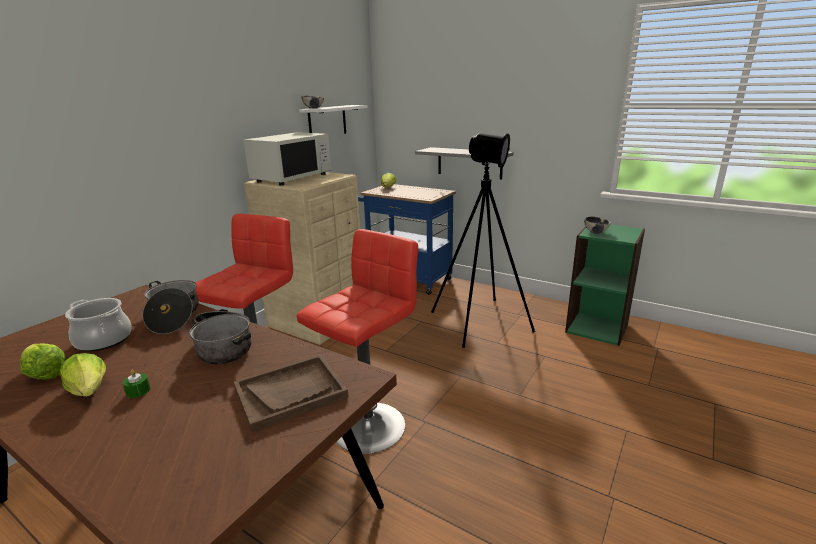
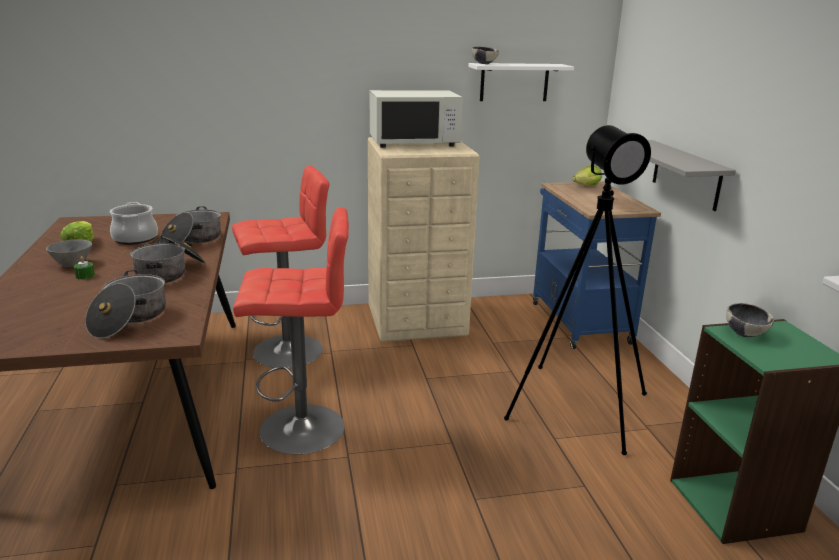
camera: 45 degrees right, 0 degrees up
lettuce [60,353,106,397] -> grey bowl [46,239,92,267]
brown tray [234,355,349,432] -> cooking pot [85,270,166,338]

